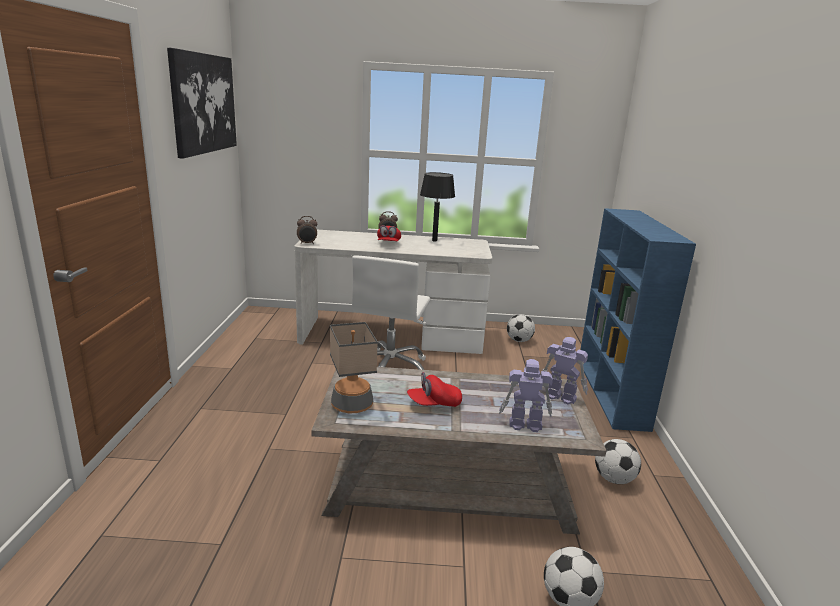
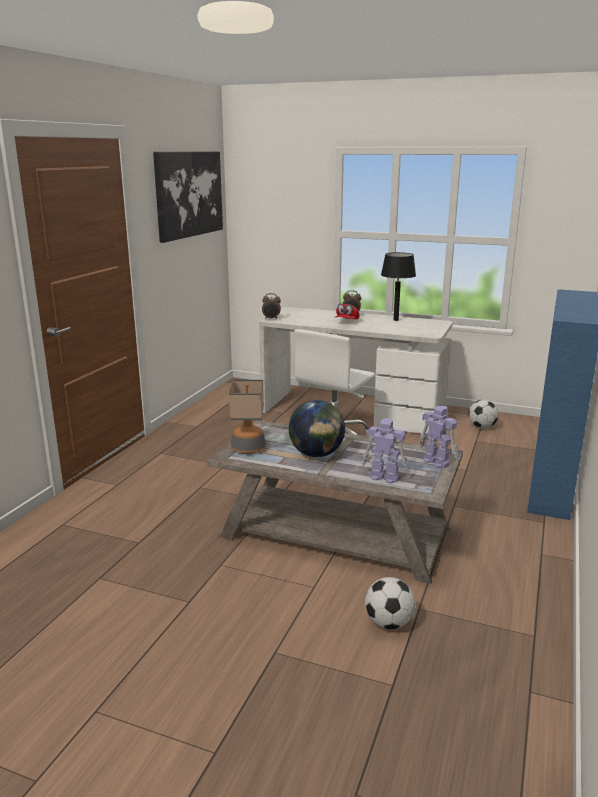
camera: 20 degrees right, 0 degrees up
red cap [407,372,462,407] -> globe [289,400,345,457]
football [595,439,641,484] -> none

